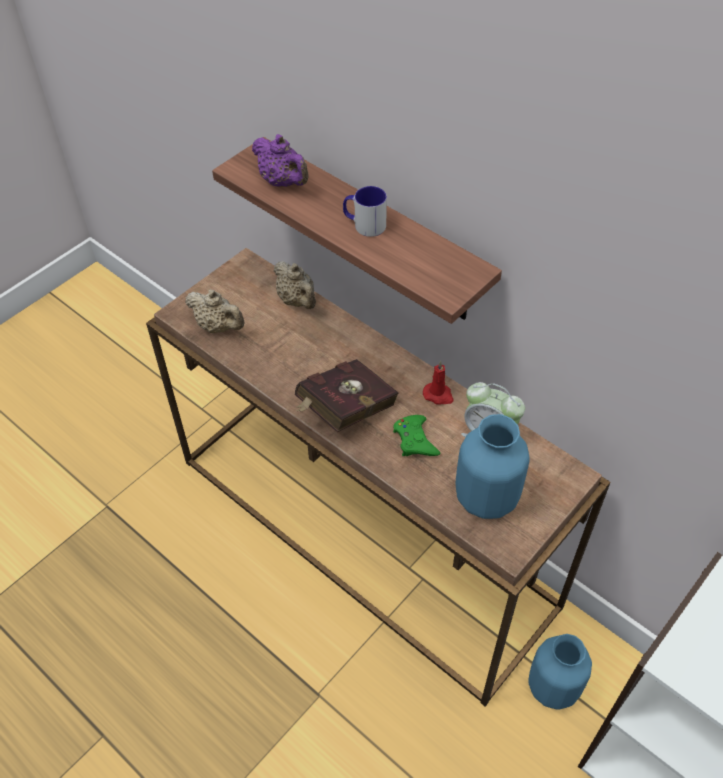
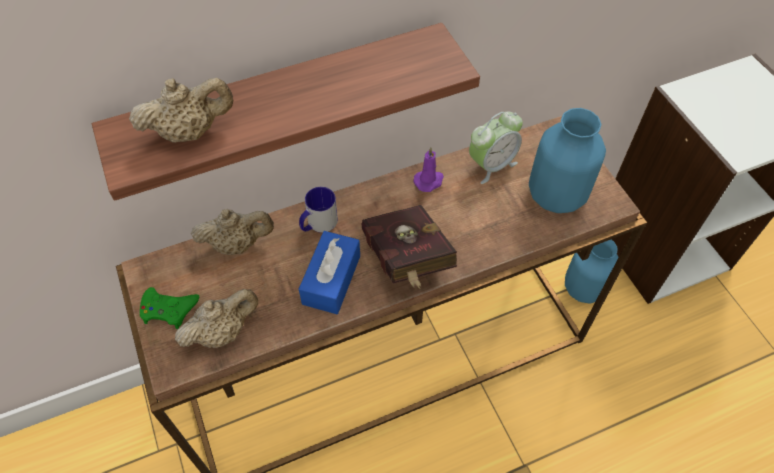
camera: 65 degrees left, 5 degrees up
purple teapot [252,134,309,187] -> beige teapot [129,78,233,143]
mug [343,186,387,237] -> mug moved to [299,187,338,233]
green game controller [393,415,440,456] -> green game controller moved to [140,287,199,329]
red candle [423,361,454,405] -> purple candle [414,148,444,192]
none -> blue tissue box [299,231,360,314]

